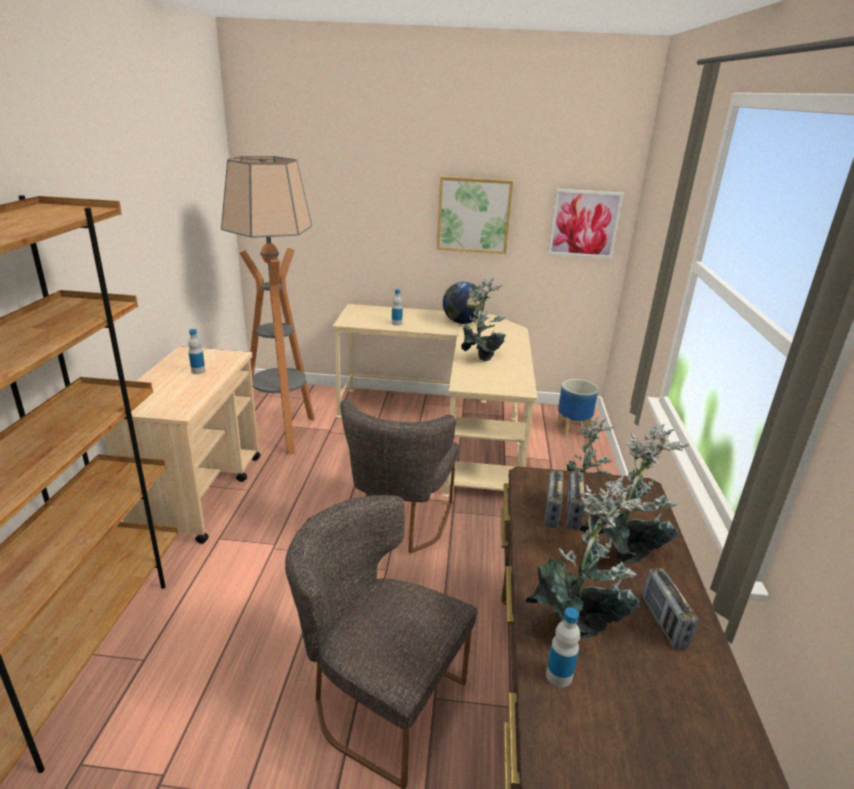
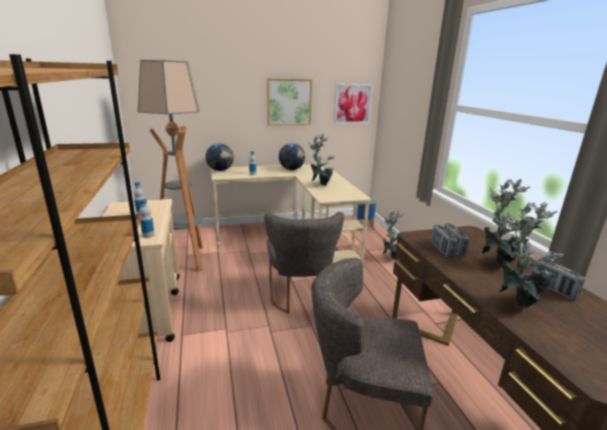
camera: 20 degrees left, 5 degrees down
bottle [546,607,580,687] -> bottle moved to [139,199,155,238]
none -> globe [206,143,234,171]

